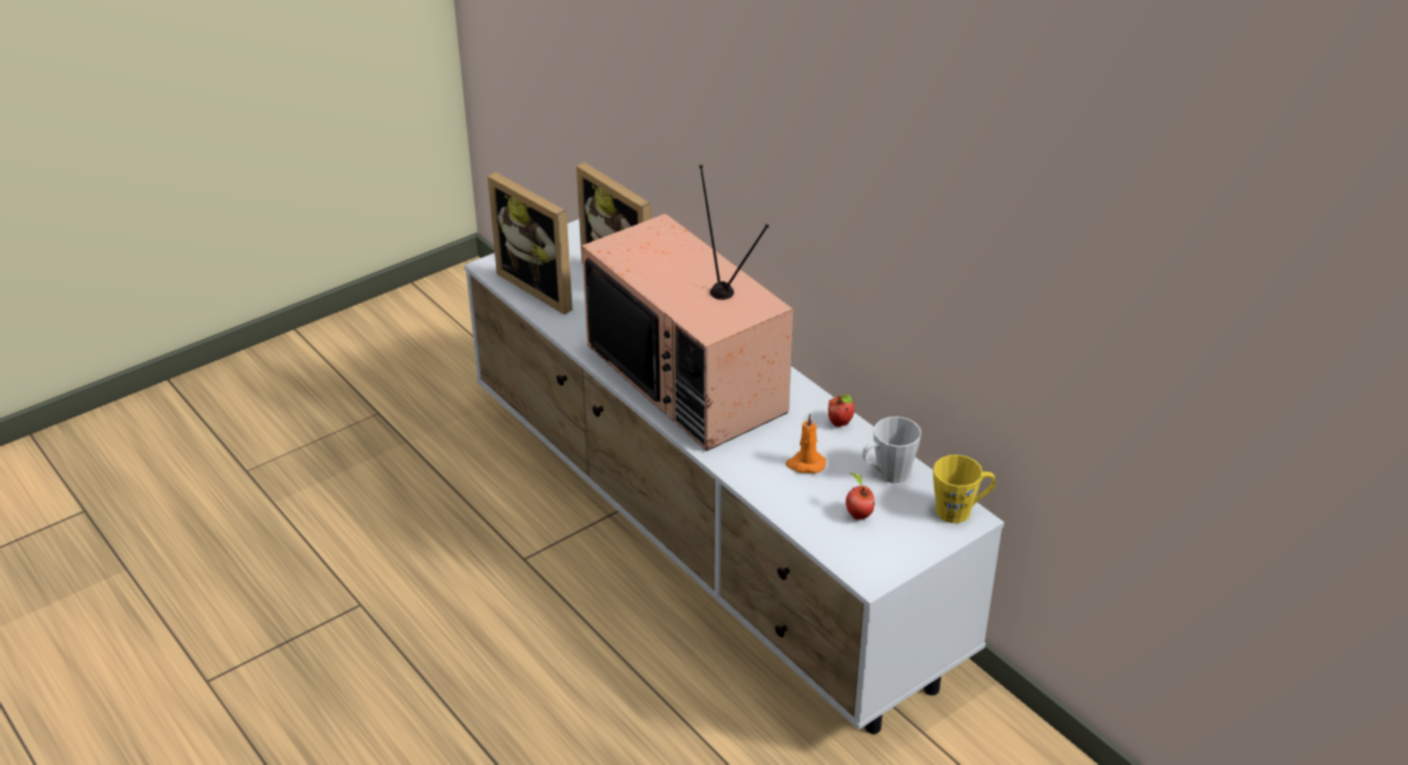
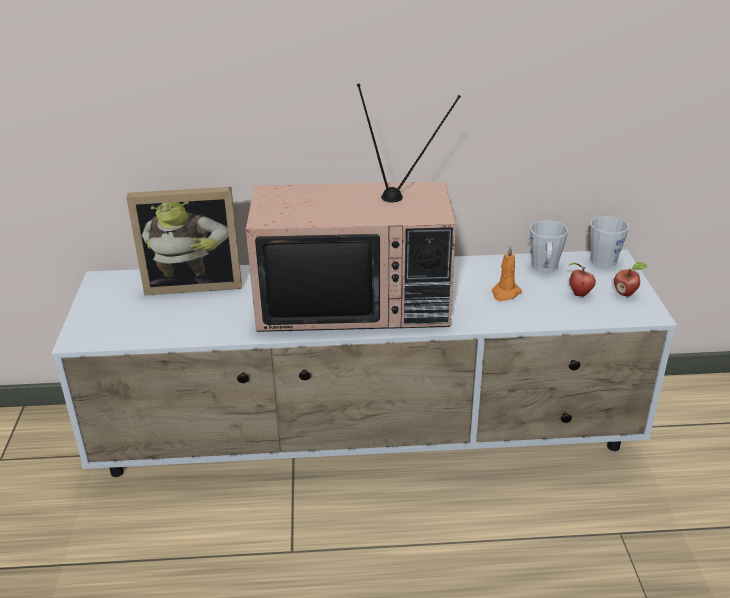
camera: 55 degrees left, 5 degrees down
picture frame [488,172,572,315] -> none
apple [828,394,855,427] -> apple moved to [614,262,647,297]
yellow mug [933,455,996,523] -> grey mug [590,216,629,268]

